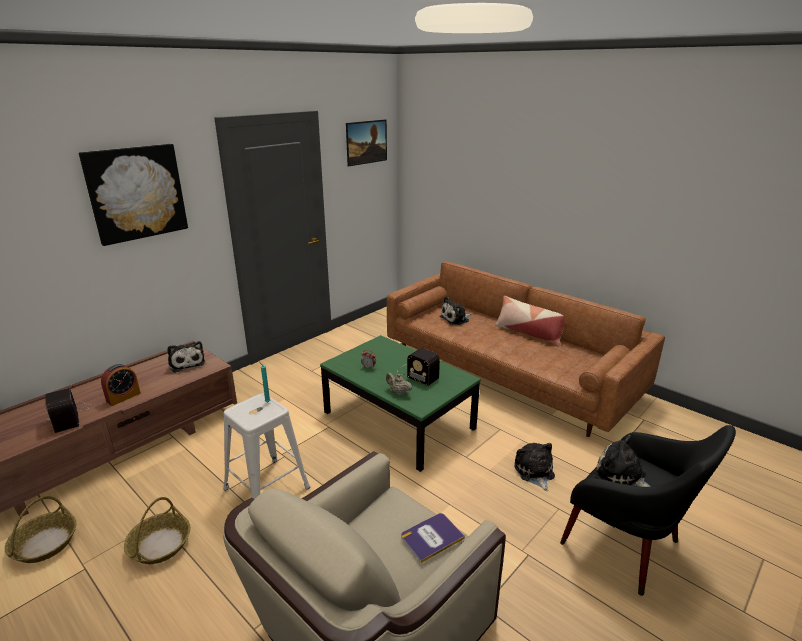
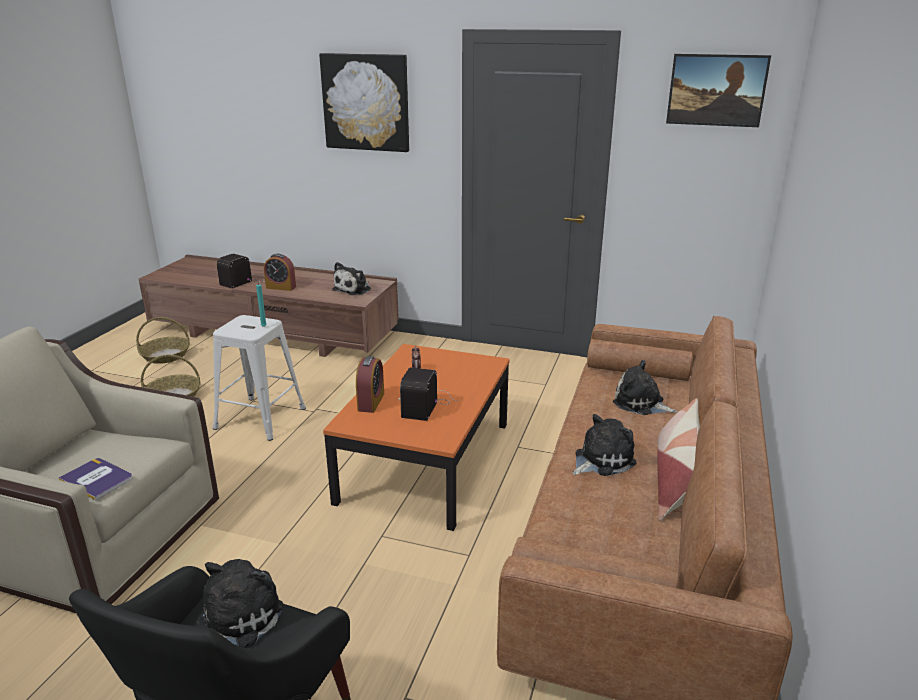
camera: 65 degrees right, 0 degrees up
green coffee table [320,335,481,472] -> orange coffee table [323,344,509,531]
beige teapot [386,372,412,395] -> alarm clock [356,356,384,413]
plush toy [514,443,555,491] -> plush toy moved to [572,414,636,476]

